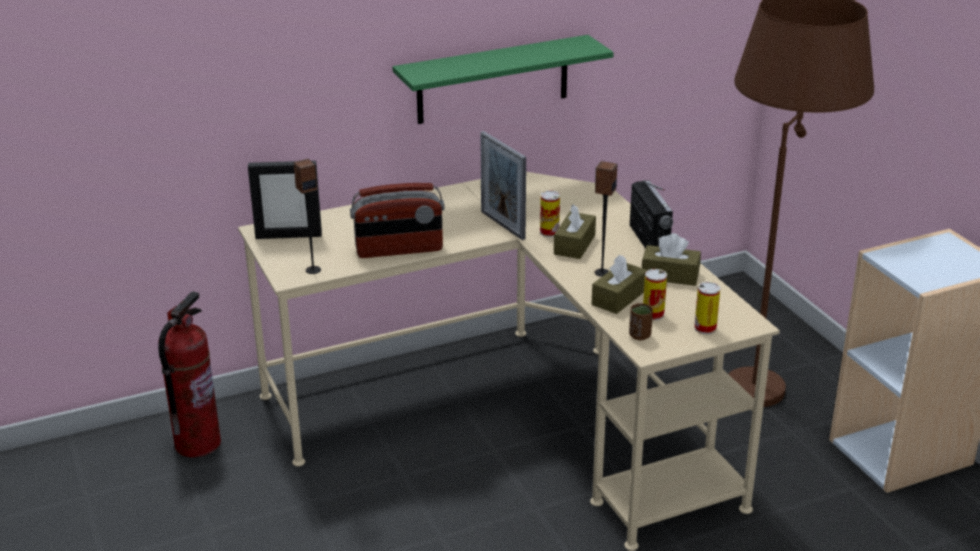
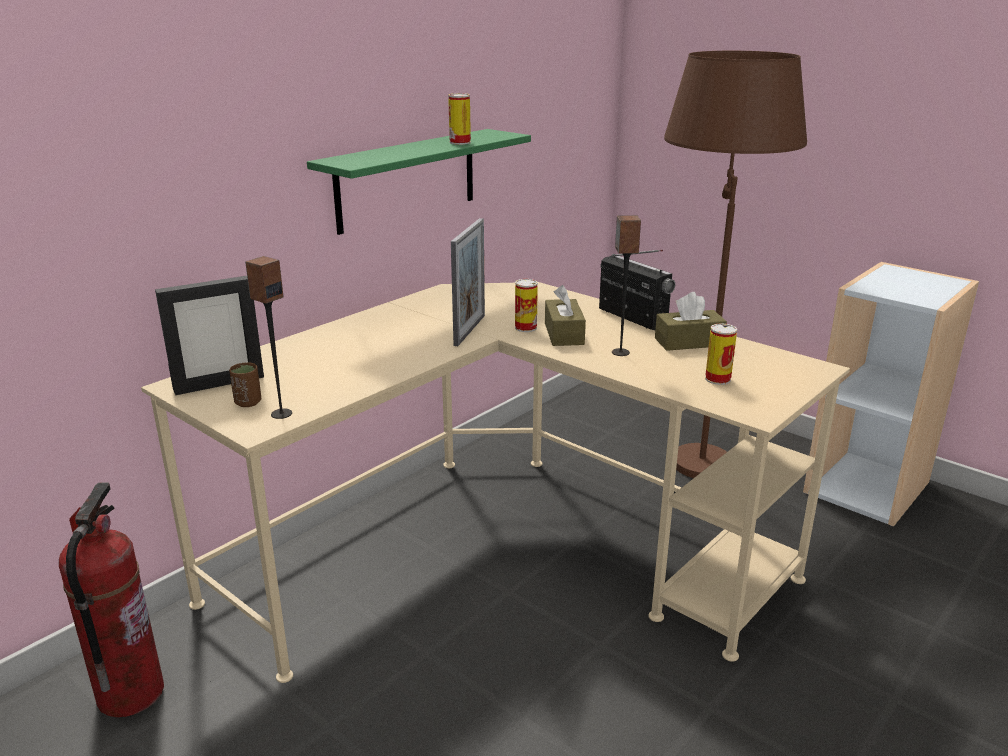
camera: 25 degrees left, 5 degrees down
radio [350,183,445,258] -> none
picture frame [480,131,526,240] -> picture frame turned 105 degrees counterclockwise [451,218,485,346]
brown tissue box [592,255,647,314] -> none
brown cup [629,303,653,340] -> brown cup moved to [229,362,261,407]
can [694,282,720,334] -> can moved to [448,93,471,145]

